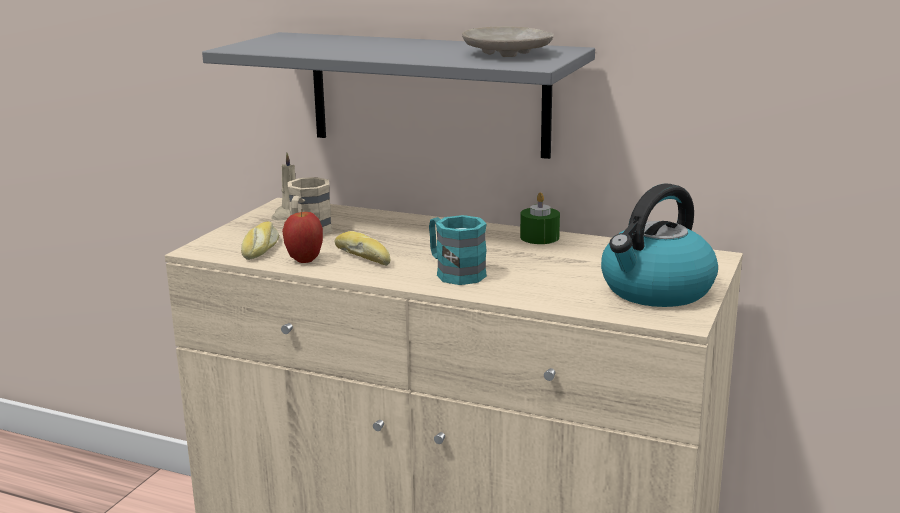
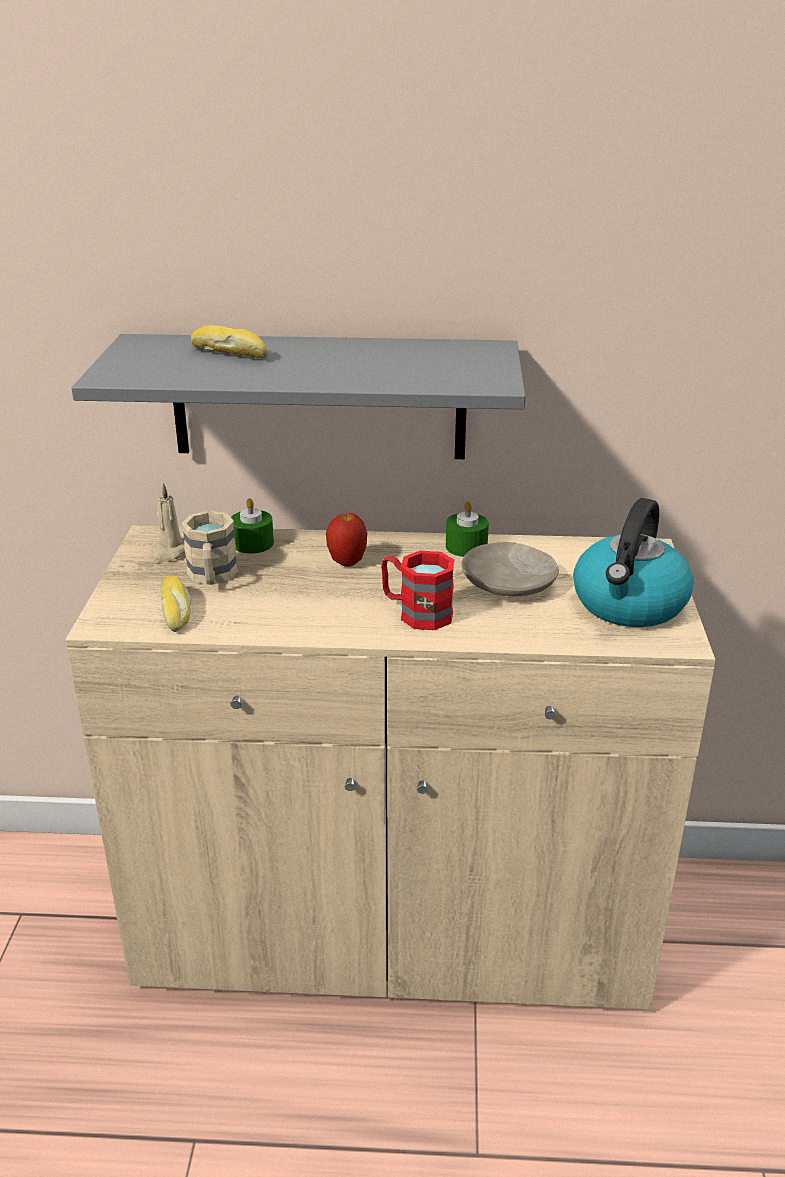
camera: 20 degrees left, 10 degrees up
apple [282,210,323,263] -> apple moved to [326,512,367,567]
bread [335,231,390,266] -> bread moved to [191,325,269,358]
turquoise mug [429,215,487,285] -> red mug [381,551,455,630]
beige plate [462,27,554,57] -> beige plate moved to [461,542,559,596]
none -> green candle [231,498,274,554]

